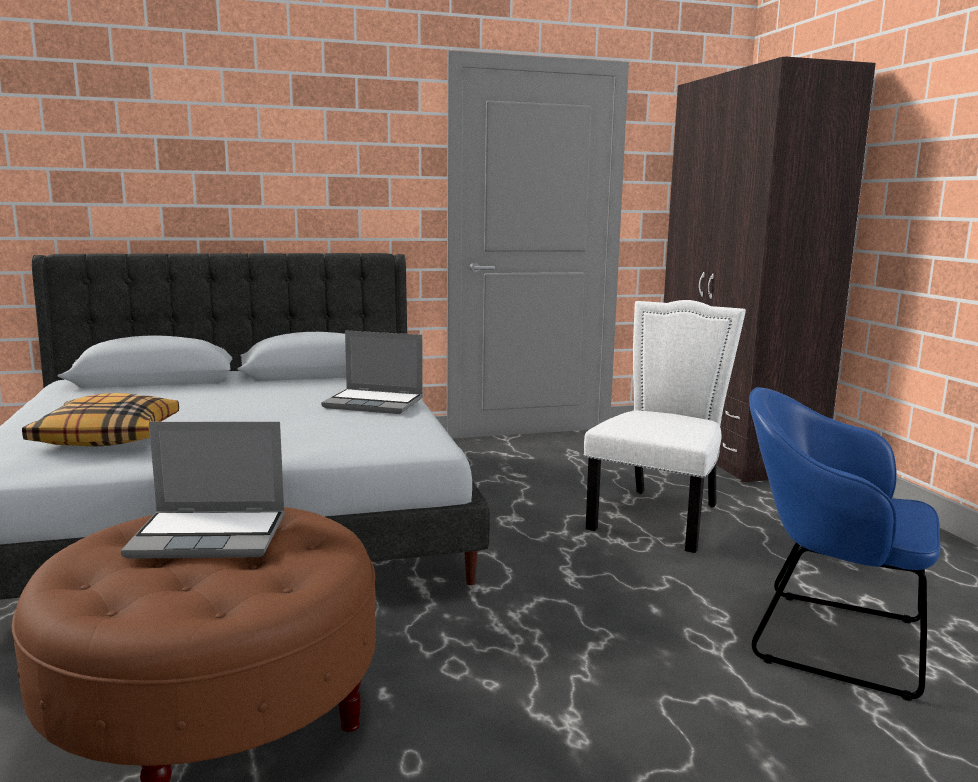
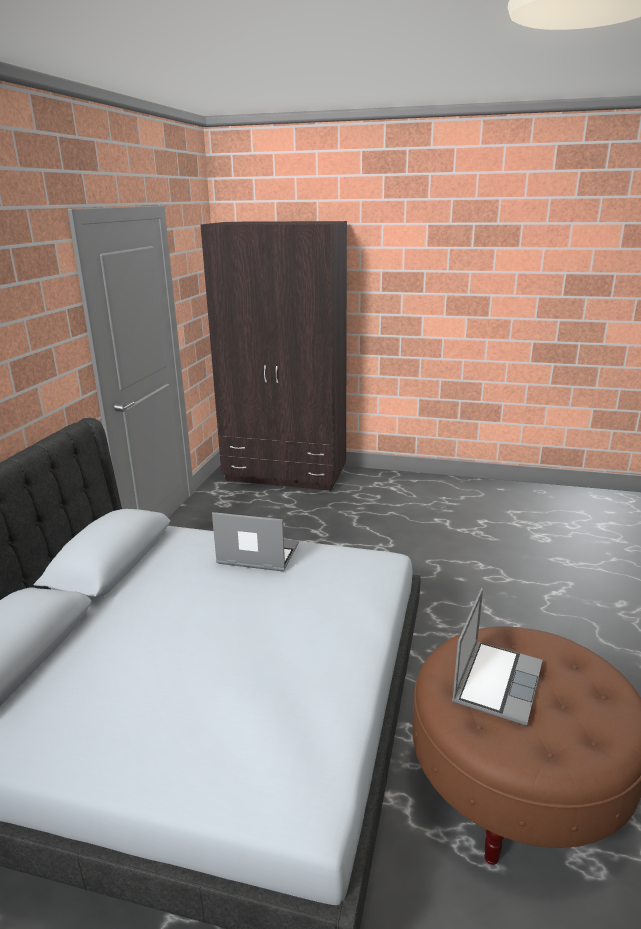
camera: 60 degrees left, 10 degrees up
pillow [22,393,179,446] -> none
laptop [321,330,423,414] -> laptop turned 120 degrees counterclockwise [212,512,299,571]
white chair [583,300,746,553] -> none
blue armchair [749,387,941,701] -> none

